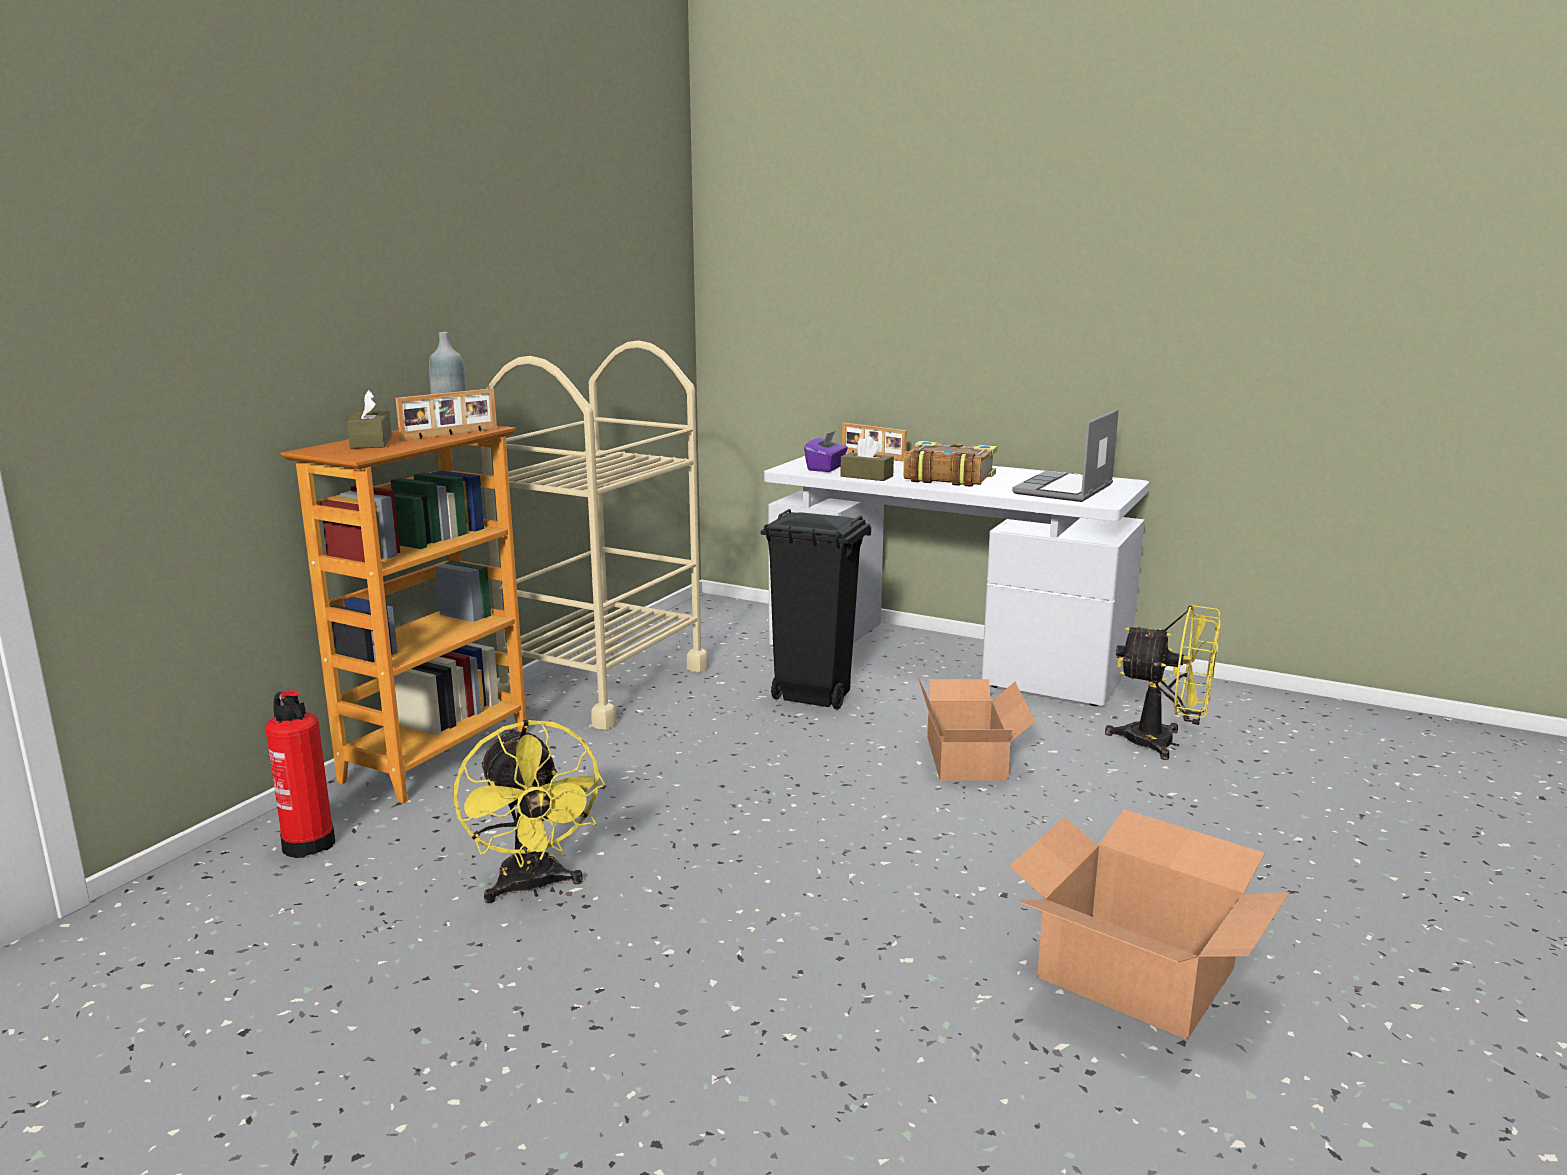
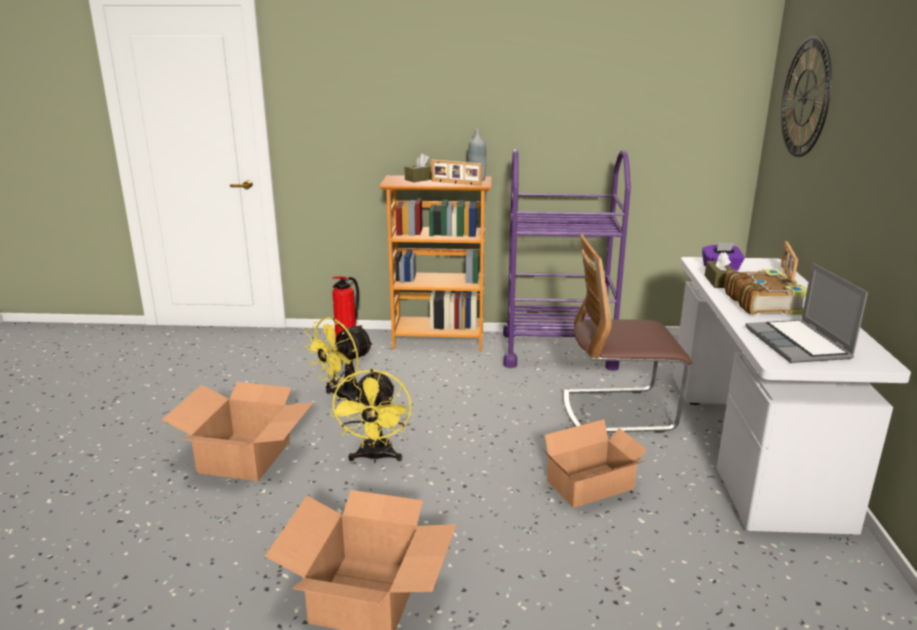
camera: 65 degrees right, 5 degrees up
beige cart [481,340,708,729] -> purple cart [503,149,631,371]
black trash can [761,509,871,710] -> chair [564,234,691,433]
laptop [1012,409,1119,502] -> laptop turned 105 degrees counterclockwise [745,263,868,363]
yellow fan [1105,605,1221,760] -> yellow fan moved to [331,369,412,463]
none -> cardboard box [162,382,314,481]
none -> wall clock [781,36,832,157]

